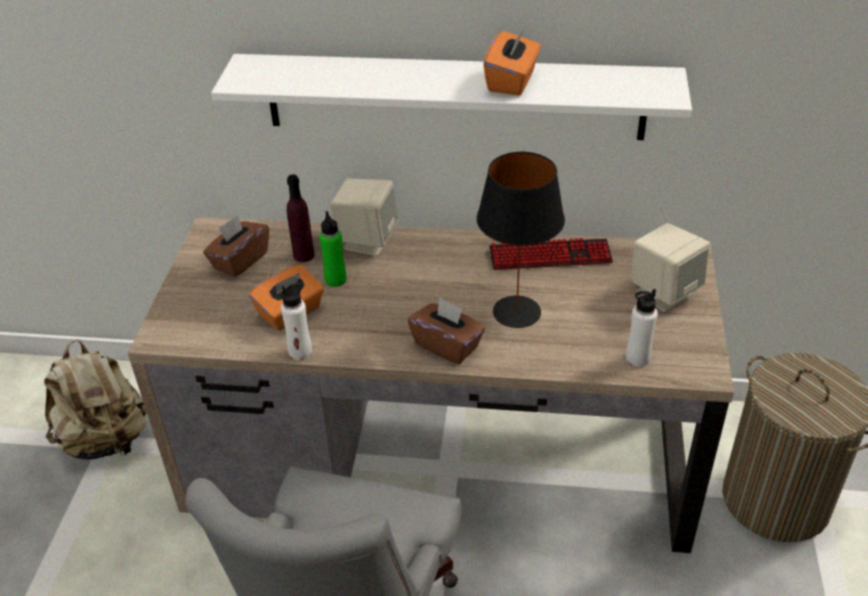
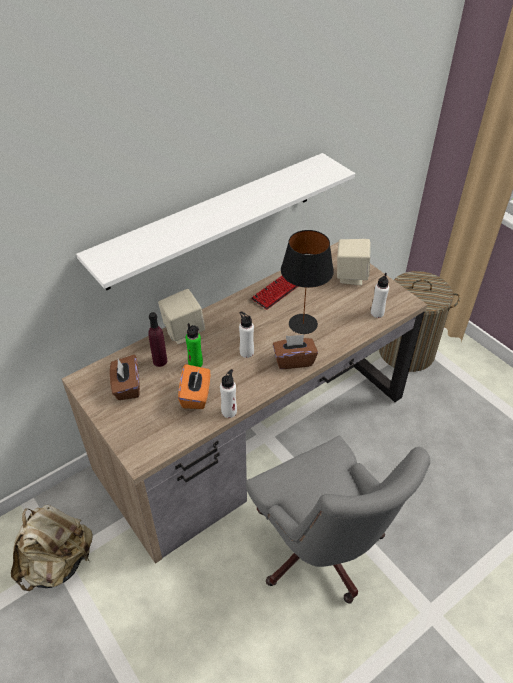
camera: 45 degrees left, 5 degrees up
orange tissue box [483,28,541,95] -> none
none -> white bottle [239,312,254,358]

